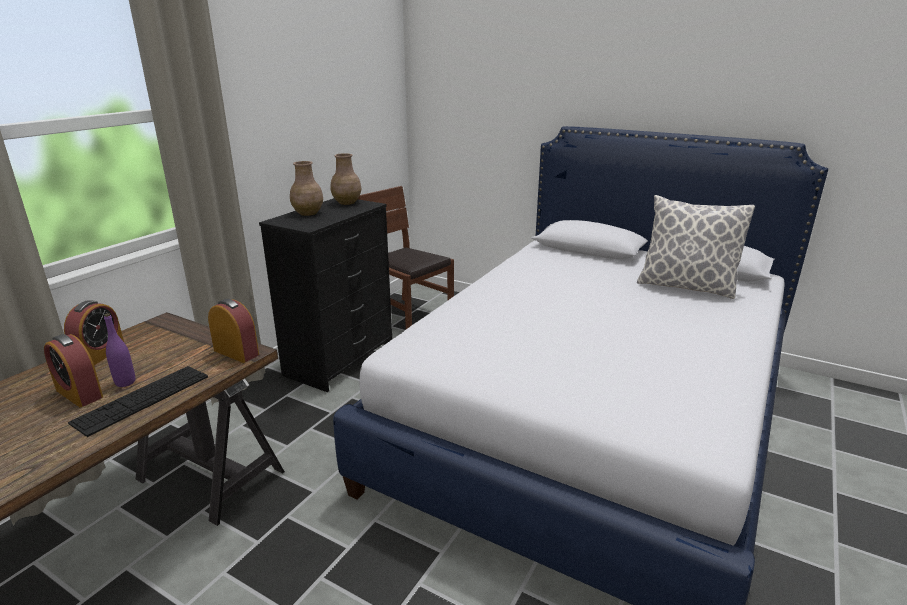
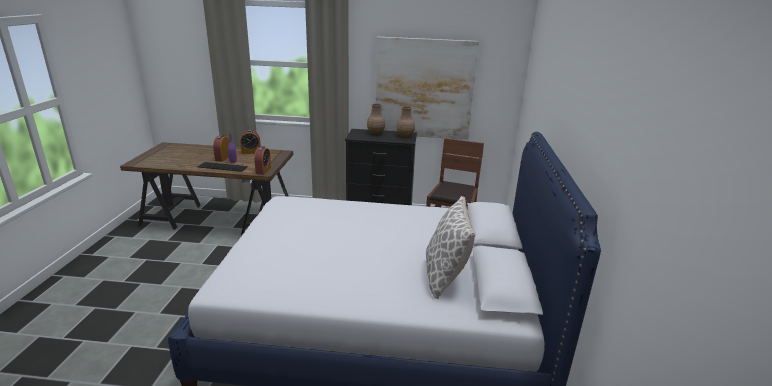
camera: 65 degrees right, 0 degrees up
none -> picture [376,37,479,140]

